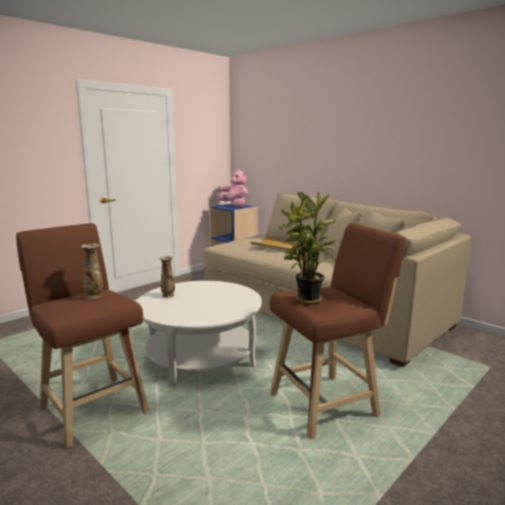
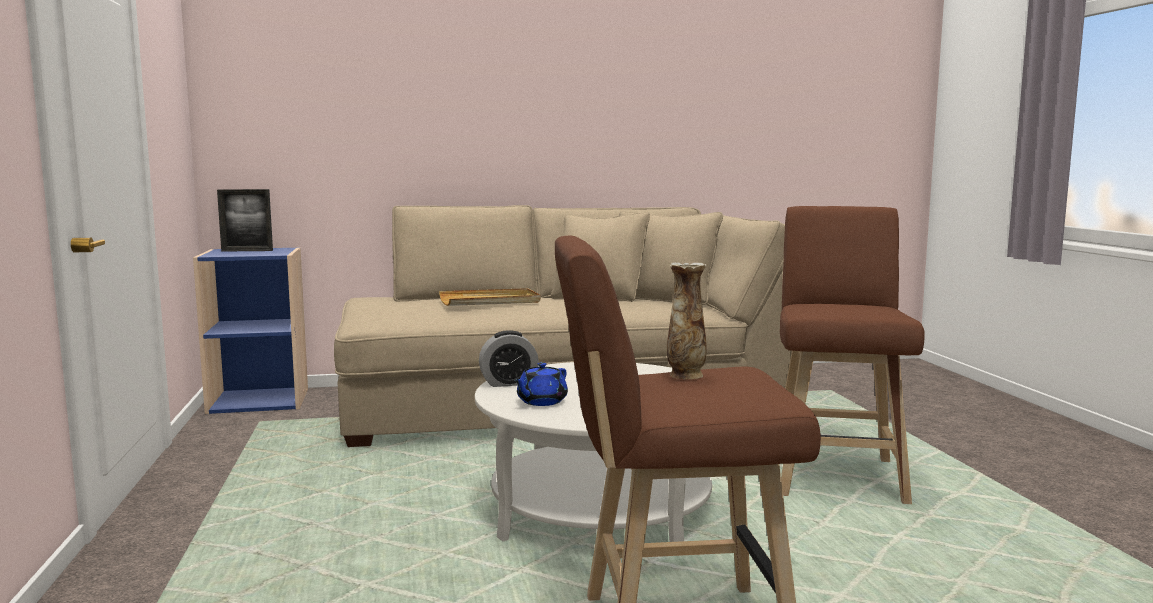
camera: 55 degrees left, 5 degrees down
vase [160,256,175,298] -> blue teapot [514,362,568,406]
pink plush toy [217,170,248,207] -> picture frame [217,189,273,252]
potted plant [278,192,337,305] -> none
none -> alarm clock [479,330,539,387]

